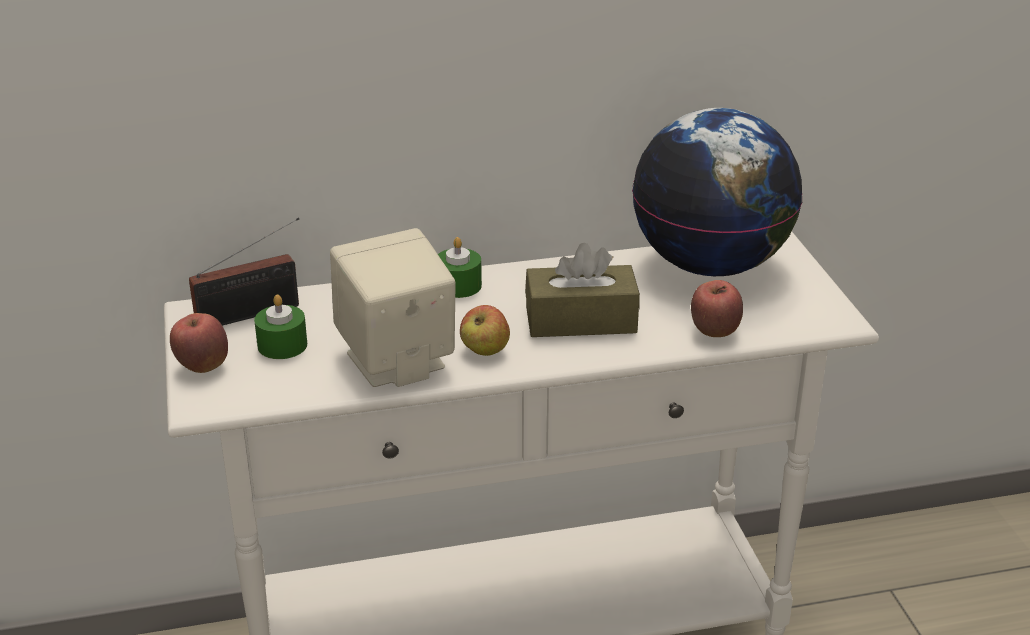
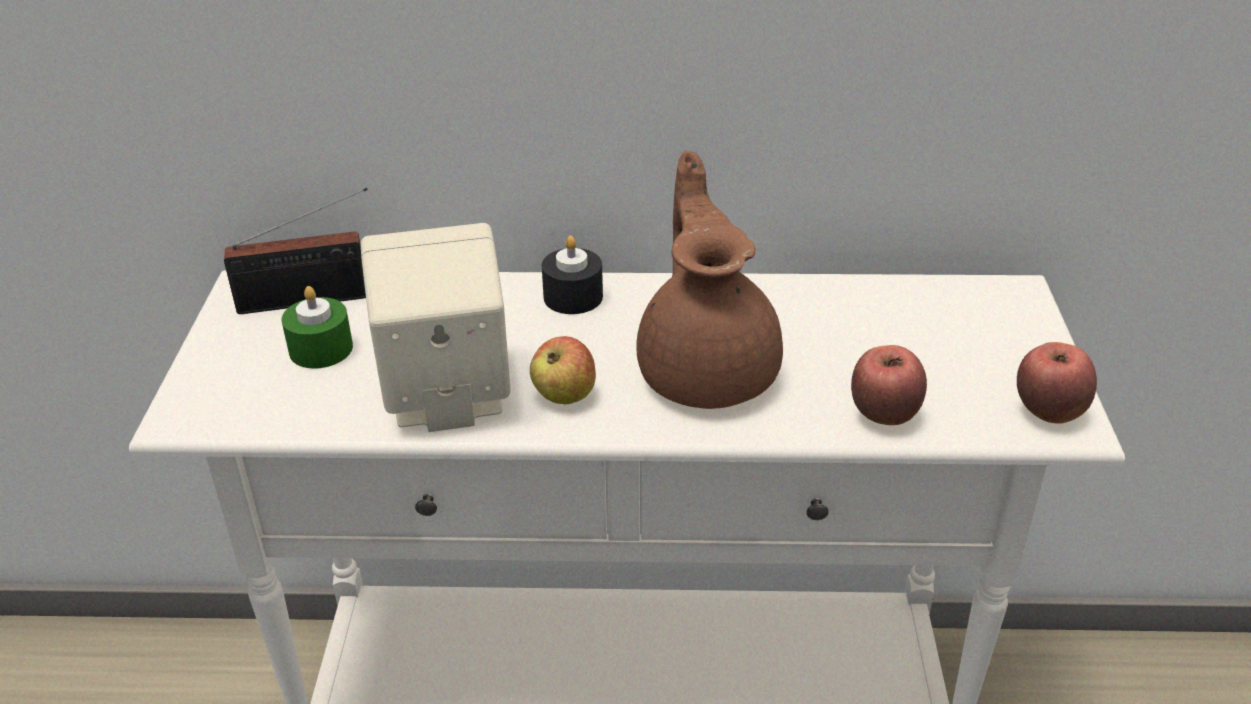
camera: 15 degrees right, 5 degrees up
apple [170,313,228,373] -> apple moved to [1017,342,1097,424]
green candle [438,237,482,298] -> black candle [542,236,603,314]
brown tissue box [525,243,640,337] -> brown teapot [636,151,783,409]
globe [632,108,803,276] -> none

